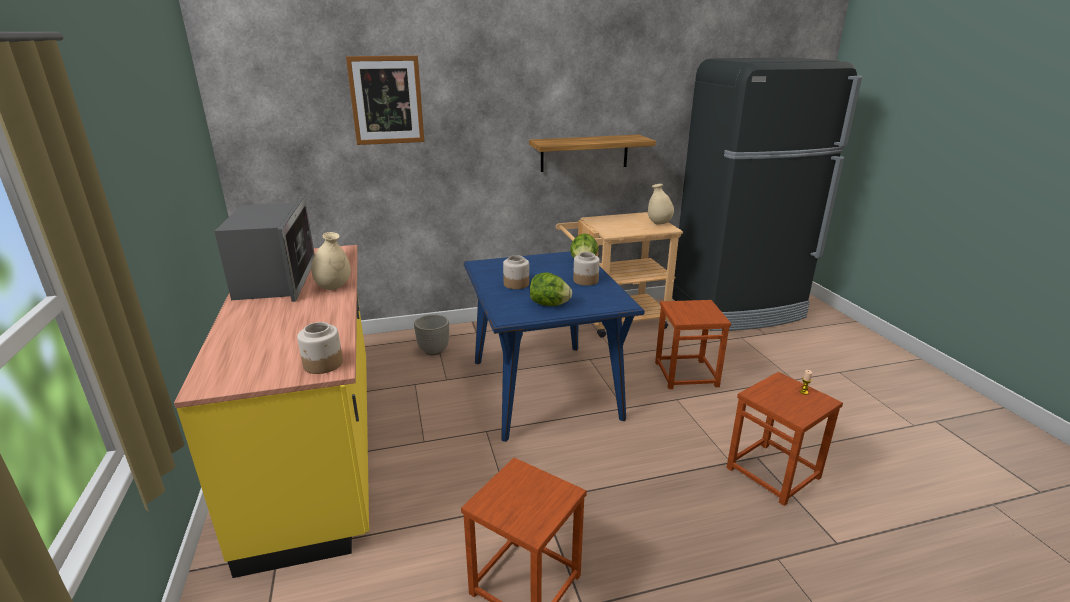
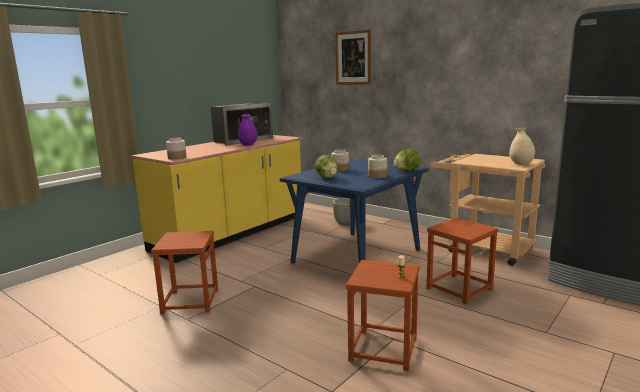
camera: 55 degrees right, 10 degrees down
beige vase [311,232,351,290] -> purple vase [238,114,258,146]
shelf [529,135,656,172] -> none

